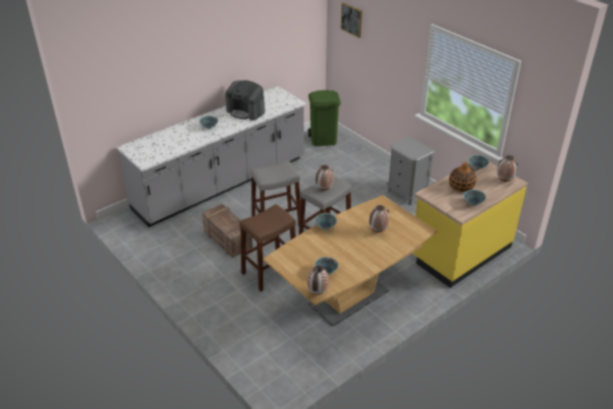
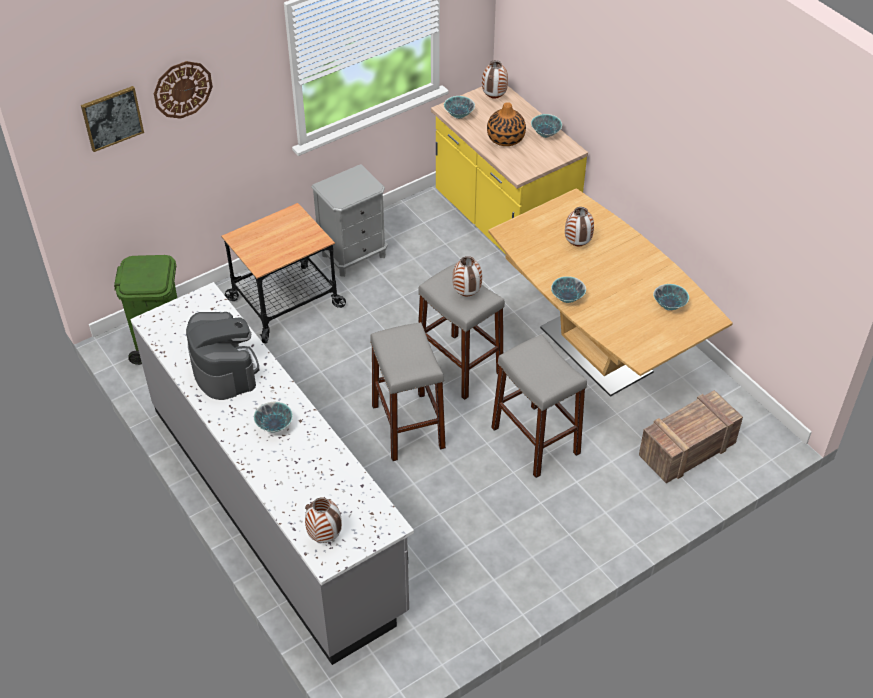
camera: 85 degrees left, 10 degrees up
crate [202,204,253,258] -> crate moved to [639,390,743,483]
coffee machine [225,80,265,120] -> coffee machine turned 60 degrees counterclockwise [186,312,259,400]
brown stool [239,204,296,291] -> grey stool [491,334,587,478]
vase [307,265,329,295] -> vase moved to [305,497,342,543]
none -> wall clock [154,61,213,119]
none -> cart [221,203,346,343]

